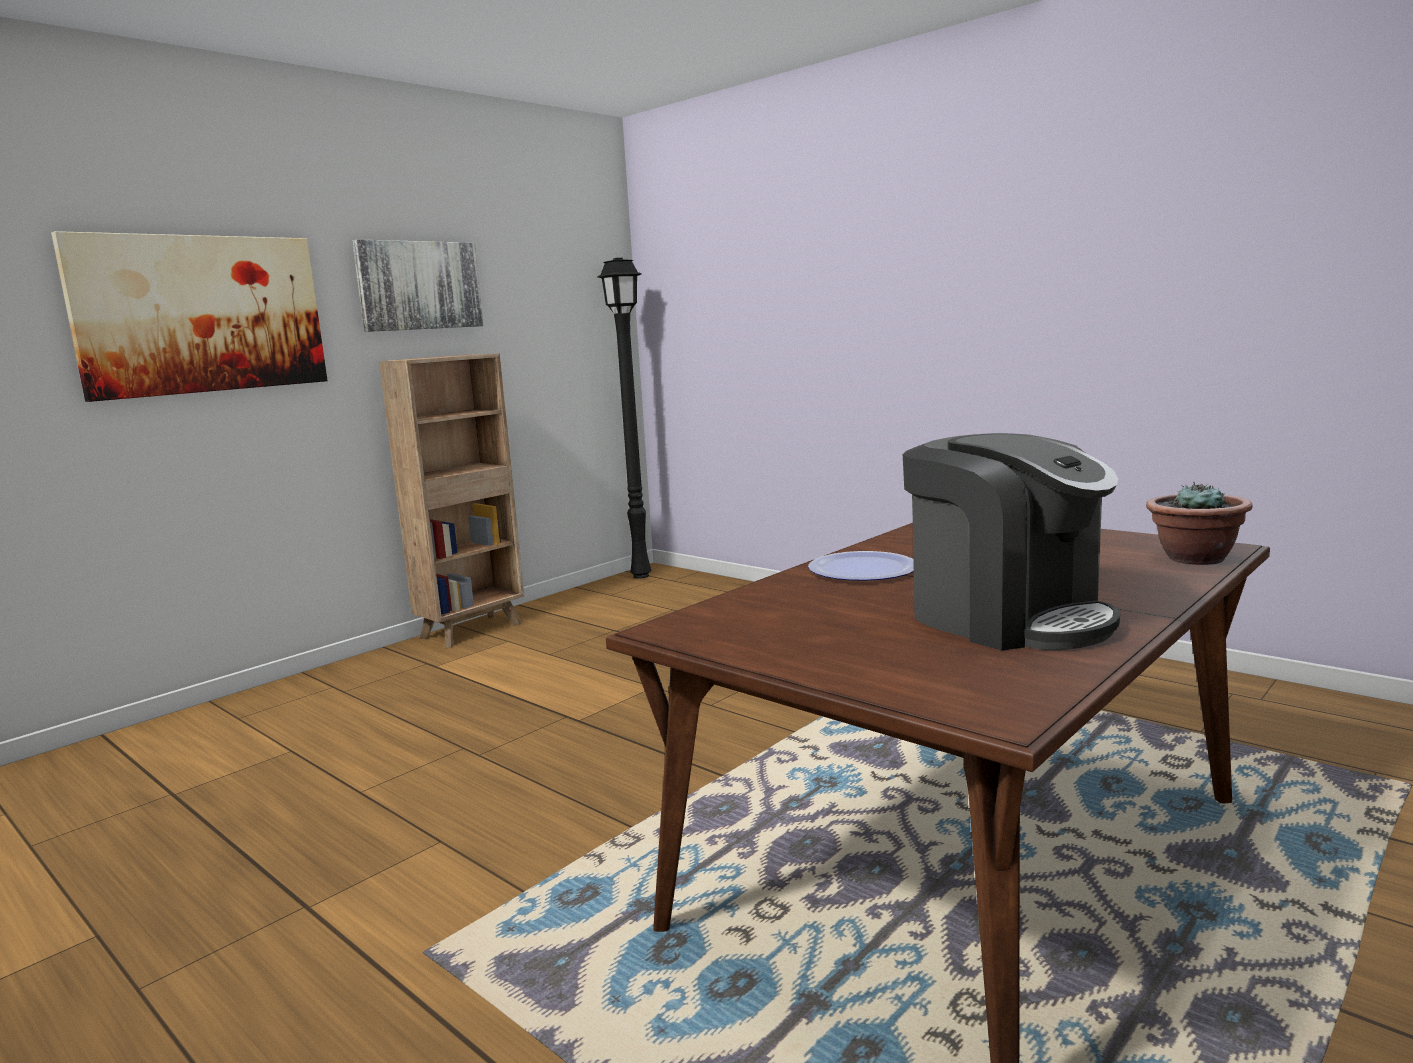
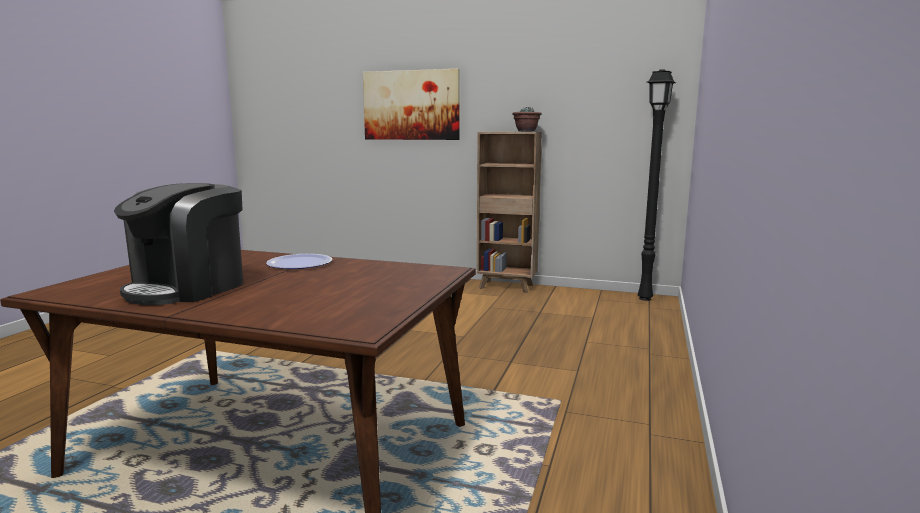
camera: 65 degrees right, 0 degrees up
picture [352,239,484,332] -> none
potted plant [1146,482,1253,565] -> potted plant moved to [512,107,542,132]

